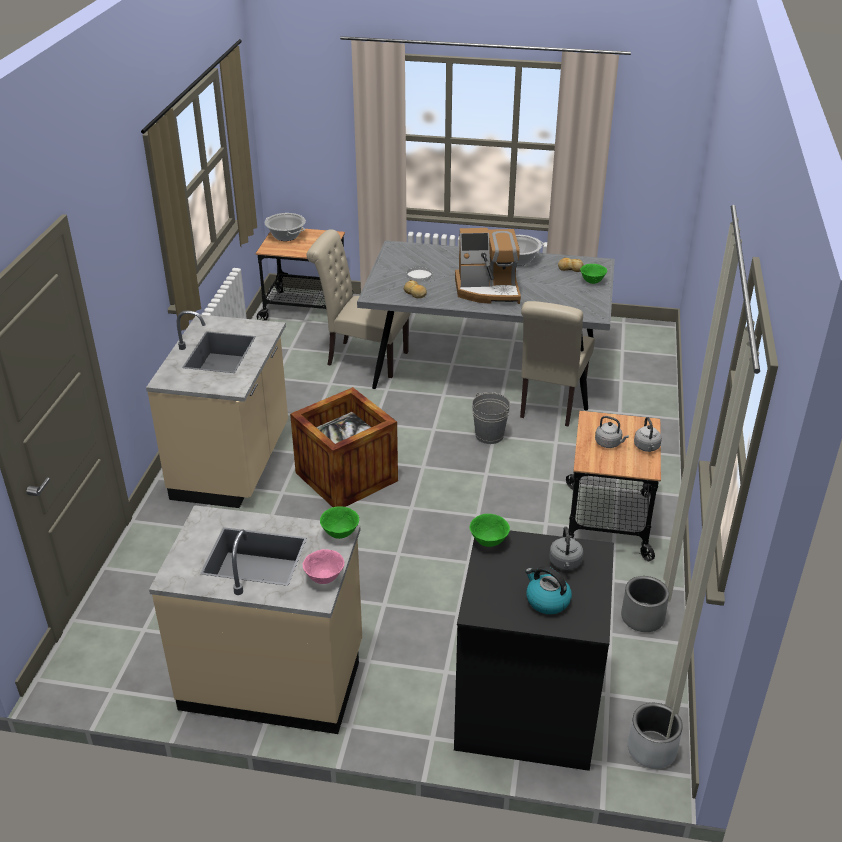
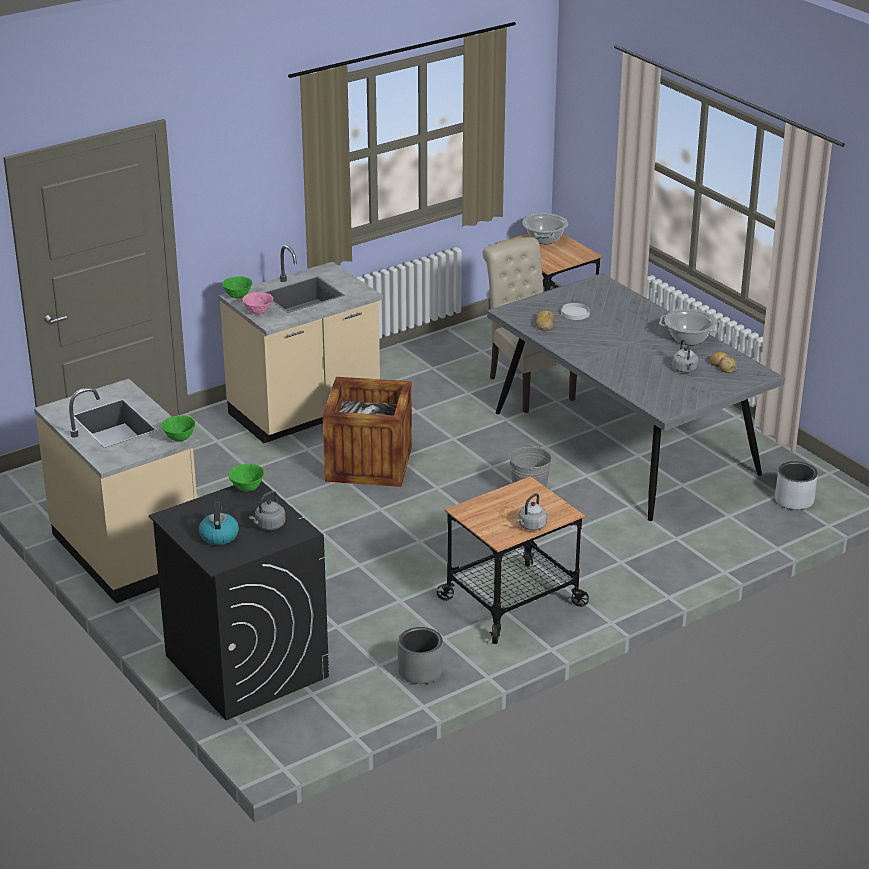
camera: 45 degrees right, 5 degrees down
pink bowl [303,549,344,584] -> pink bowl moved to [243,292,273,314]
coffee machine [455,228,521,304] -> none
beige chair [520,301,595,427] -> none
green bowl [580,264,607,284] -> green bowl moved to [222,276,253,298]
grey kettle [595,416,629,448] -> grey kettle moved to [672,339,698,373]
grey planter [628,703,683,769] -> grey planter moved to [775,461,818,510]

